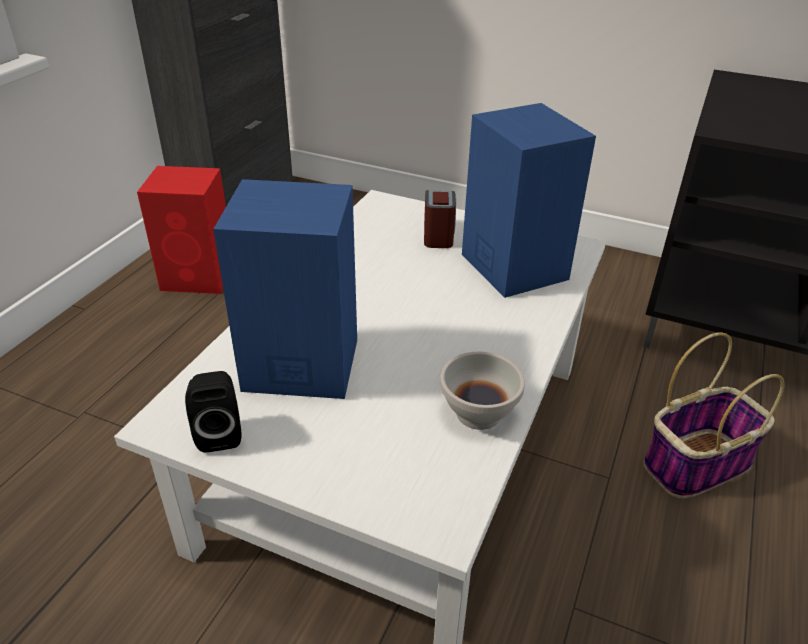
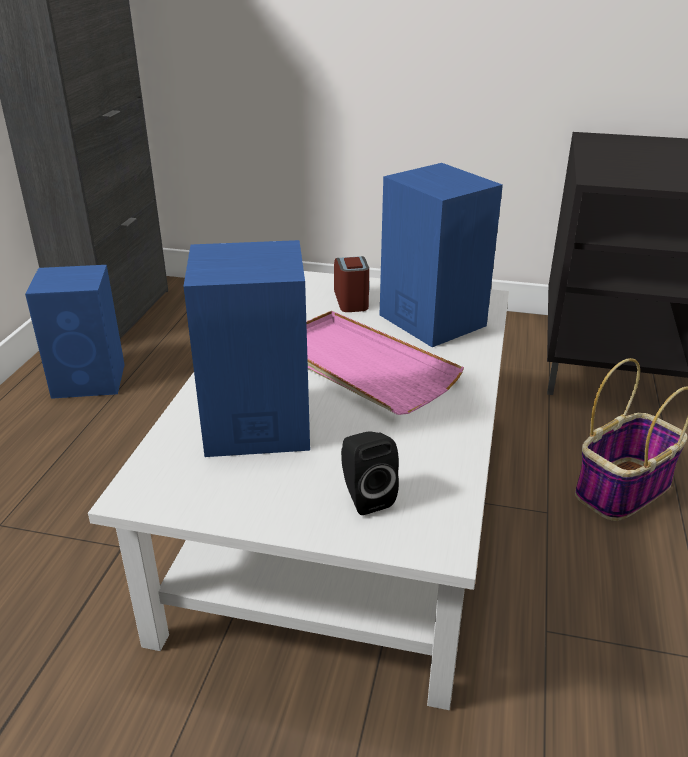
camera: 10 degrees left, 5 degrees down
red speaker [137,166,226,294] -> blue speaker [25,265,125,399]
black speaker [185,371,242,452] -> black speaker moved to [341,431,399,515]
white bowl [440,352,525,430] -> none
none -> pink tray [306,311,464,415]

